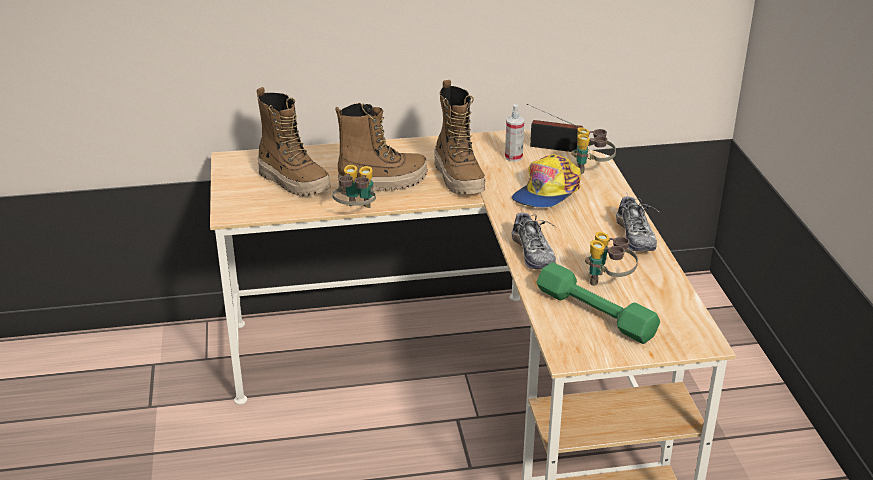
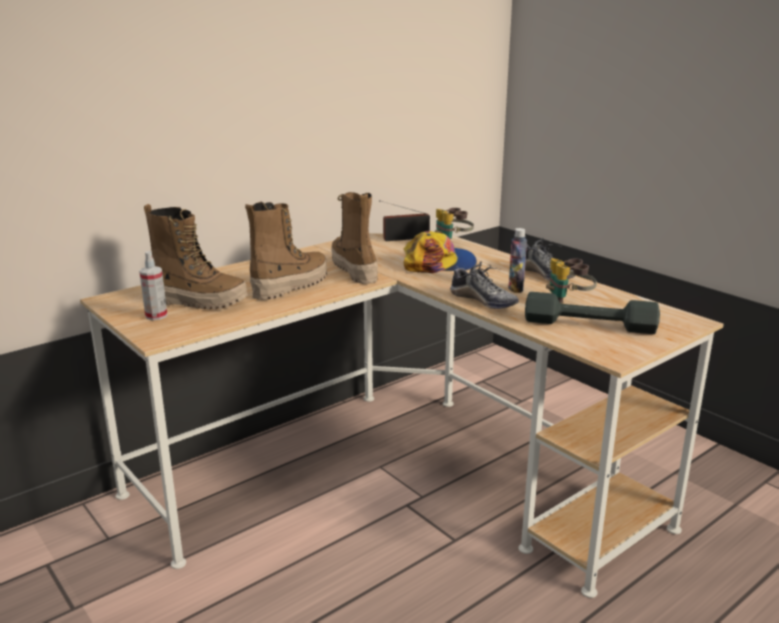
camera: 30 degrees left, 10 degrees down
binoculars [332,165,376,208] -> none
boot [434,80,485,195] -> boot turned 150 degrees counterclockwise [331,192,378,284]
spray bottle [505,104,524,162] -> spray bottle moved to [139,251,167,320]
cap [512,154,581,208] -> cap turned 105 degrees counterclockwise [403,231,477,273]
green dumbbell [536,262,660,344] -> grey dumbbell [525,292,660,334]
none -> bottle [508,228,527,293]

